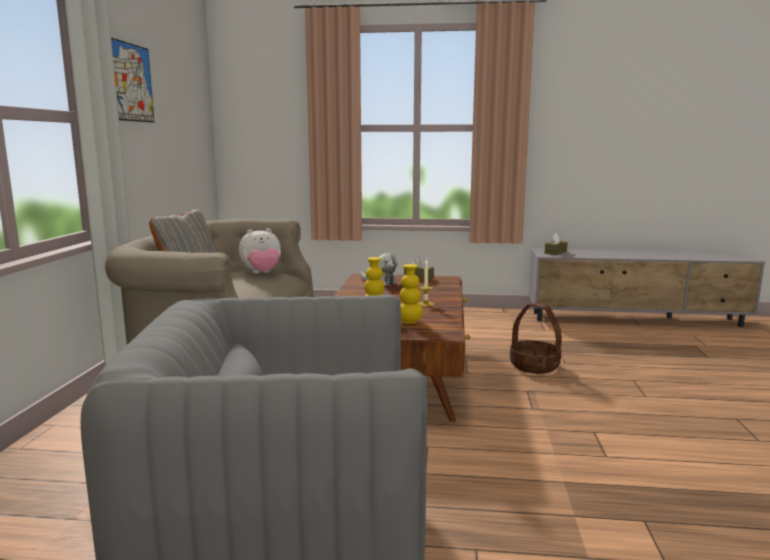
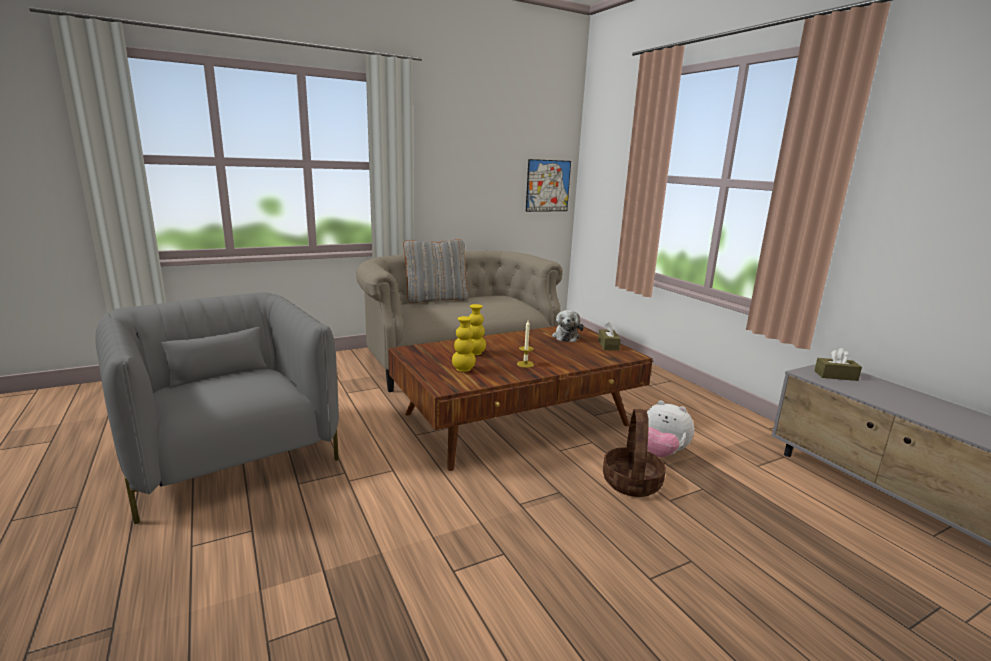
camera: 55 degrees right, 5 degrees up
picture [111,38,154,123] -> picture moved to [526,159,571,212]
plush toy [239,228,281,274] -> plush toy moved to [647,400,694,457]

